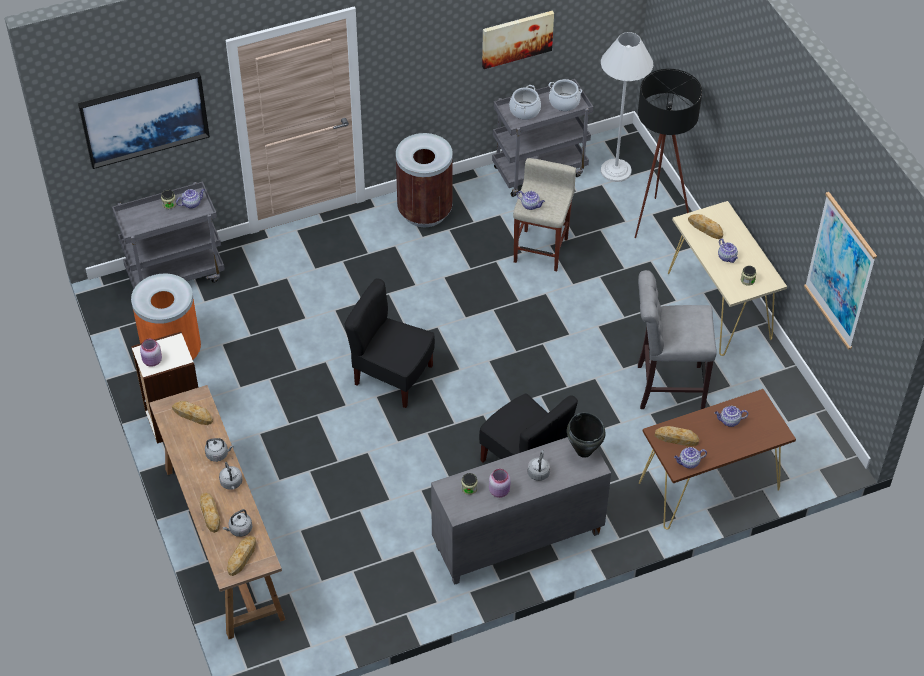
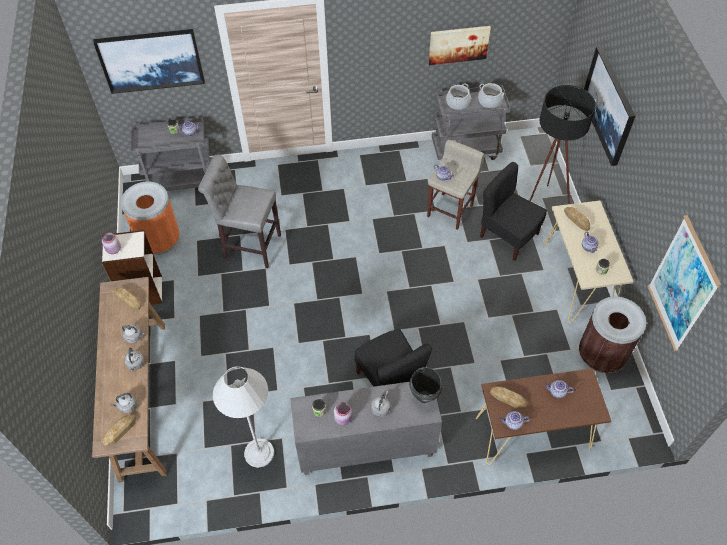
camera: 15 degrees right, 5 degrees up
bread [200,493,220,533] -> none
black chair [344,278,435,408] -> black chair moved to [480,162,547,261]
brown trash can [396,133,453,227] -> brown trash can moved to [579,296,646,373]
white floor lamp [601,32,653,182] -> white floor lamp moved to [213,366,274,468]
grey stool [638,270,717,409] -> grey stool moved to [198,155,281,268]
none -> picture [584,46,635,166]

